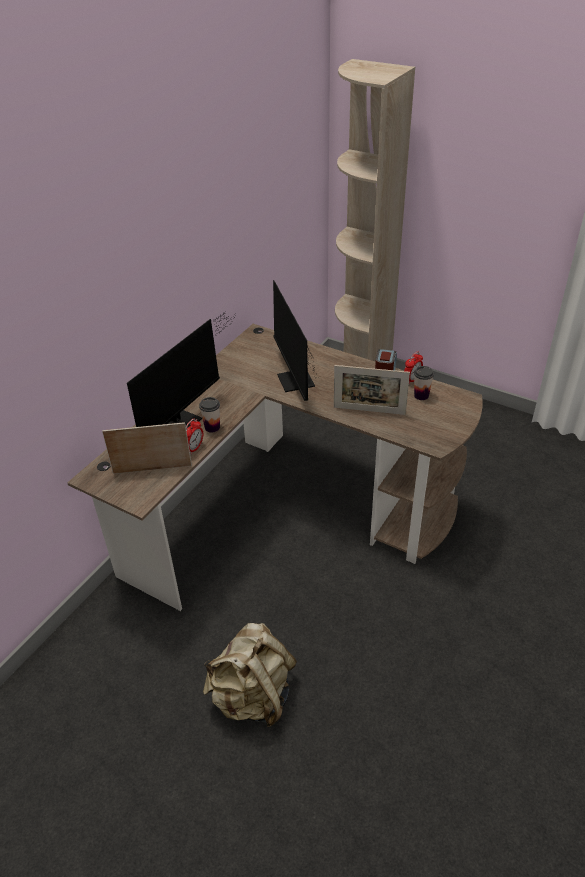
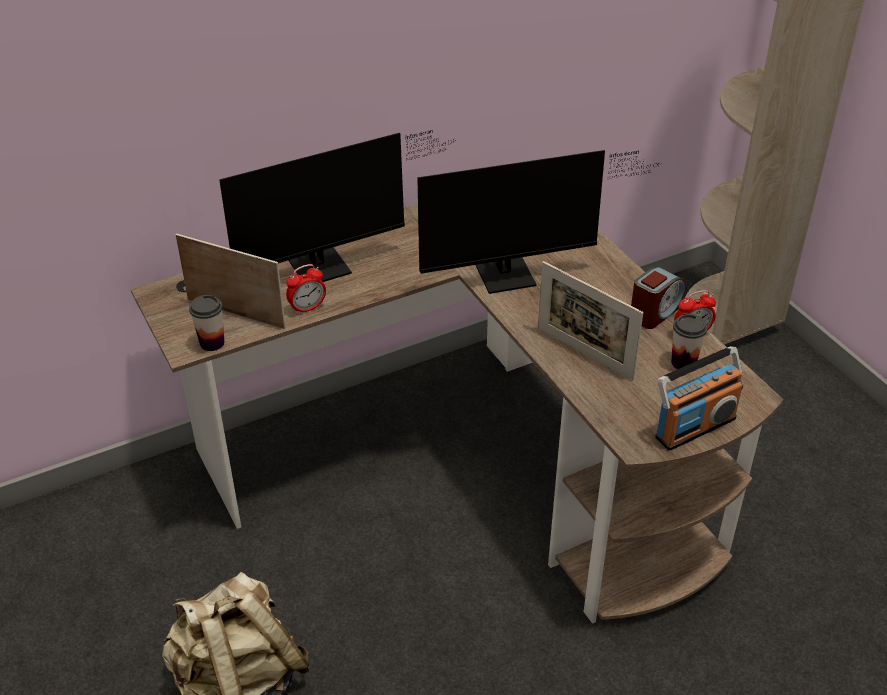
camera: 30 degrees right, 0 degrees up
cup [199,397,220,433] -> cup moved to [189,295,224,351]
monitor [273,280,319,401] -> monitor turned 120 degrees counterclockwise [417,150,661,294]
none -> radio [655,346,743,451]

